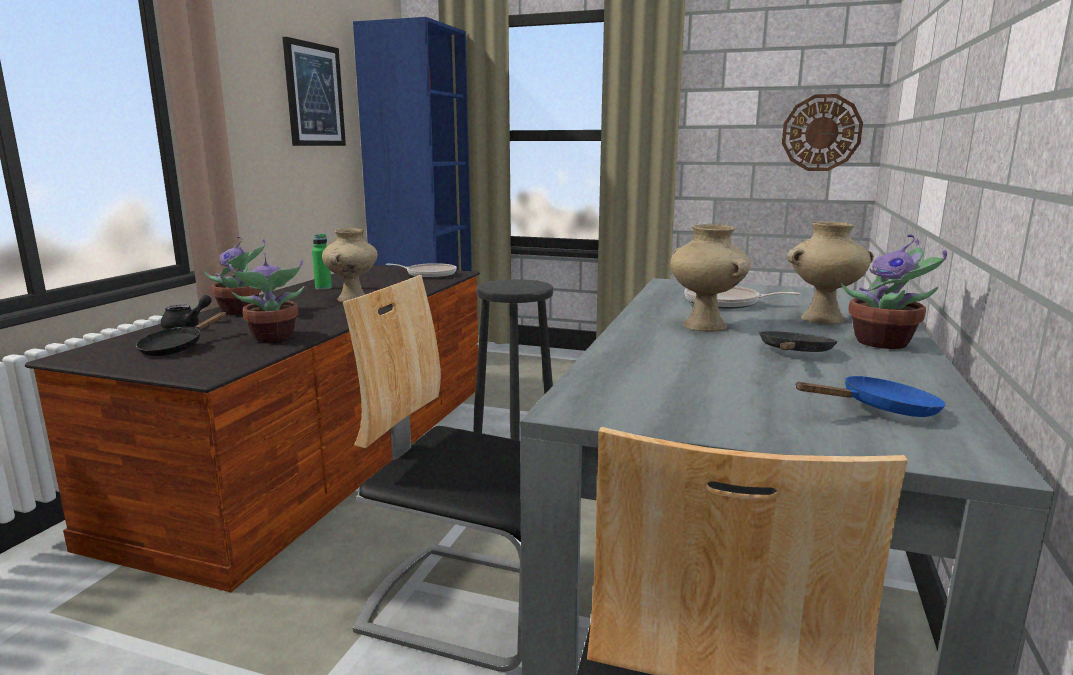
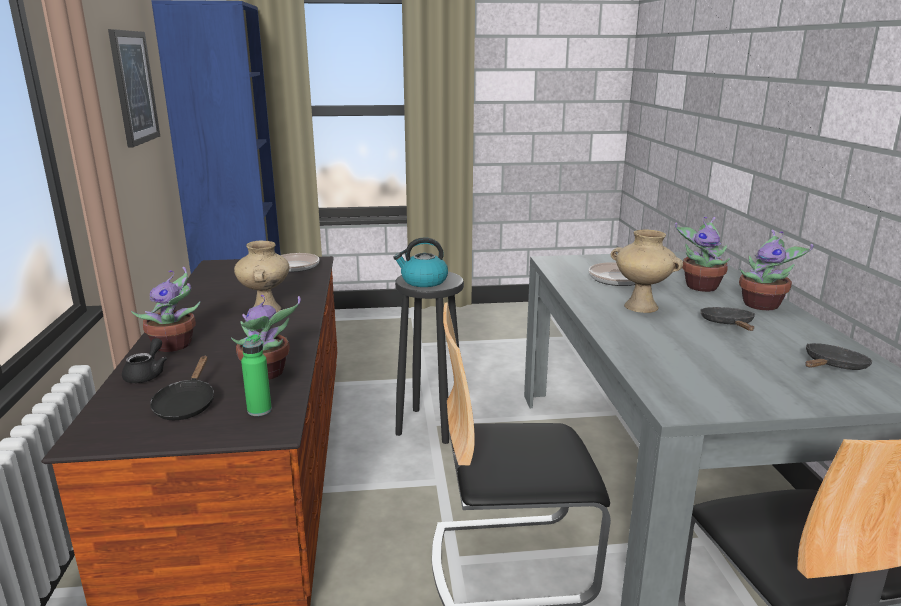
camera: 25 degrees left, 5 degrees up
green bottle [312,234,332,290] -> green bottle moved to [241,334,272,416]
wall clock [782,94,863,171] -> none
beige vase [787,222,874,324] -> potted plant [675,217,730,292]
blue frying pan [795,376,946,417] -> black frying pan [805,343,872,370]
none -> kettle [393,237,448,287]

